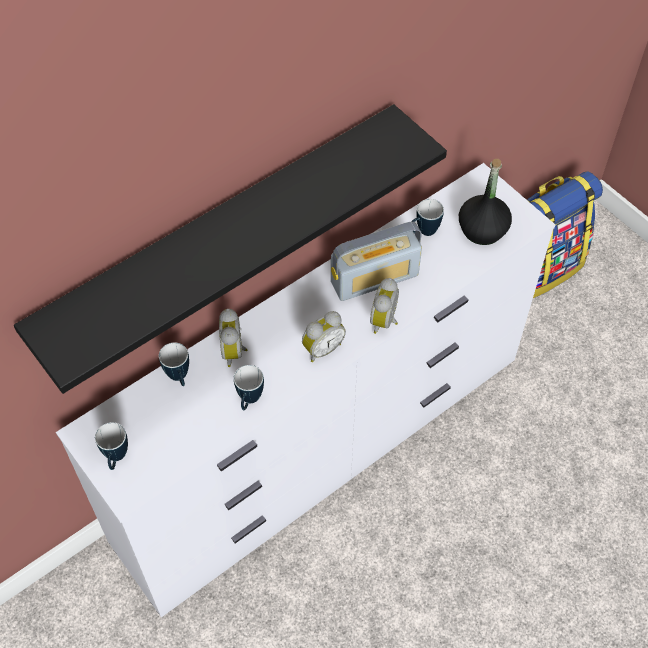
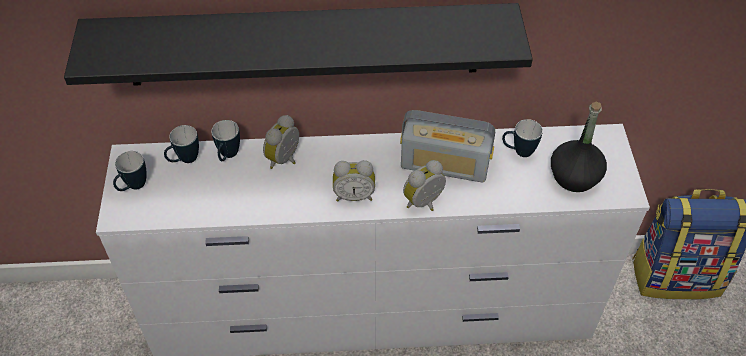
camera: 35 degrees right, 5 degrees down
mug [234,365,264,410] -> mug moved to [164,125,199,163]

